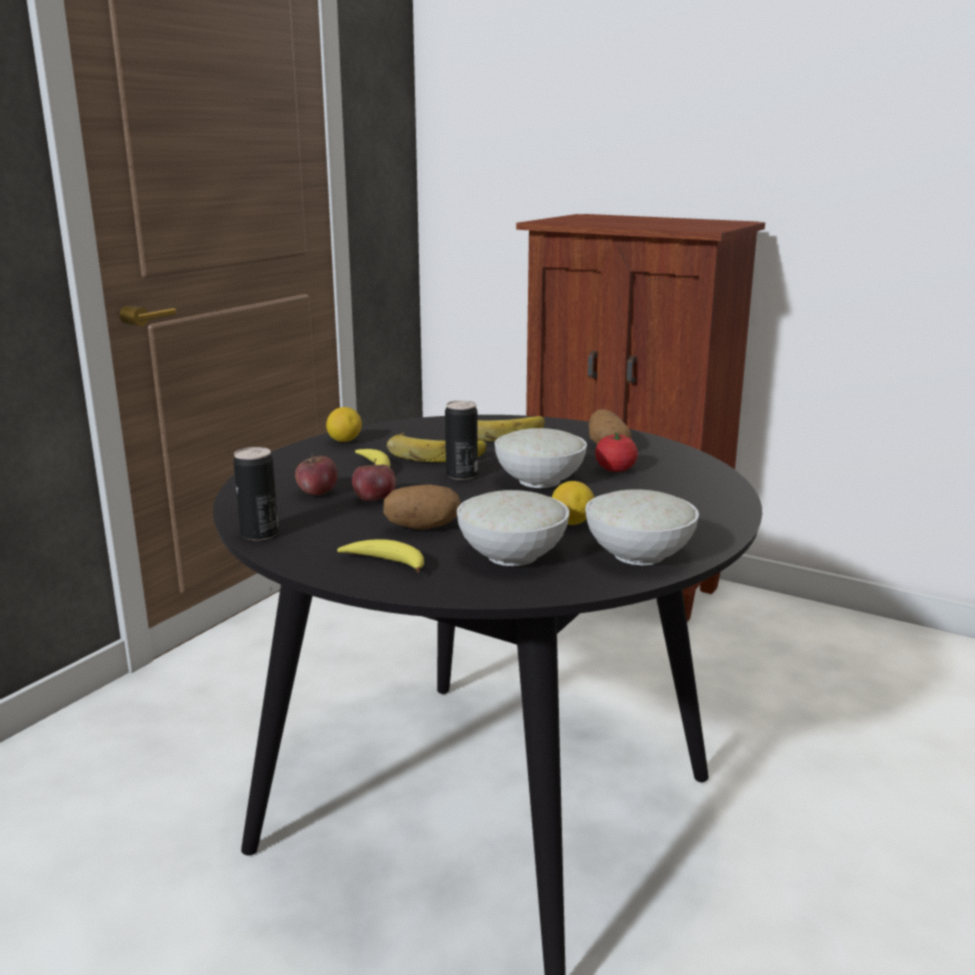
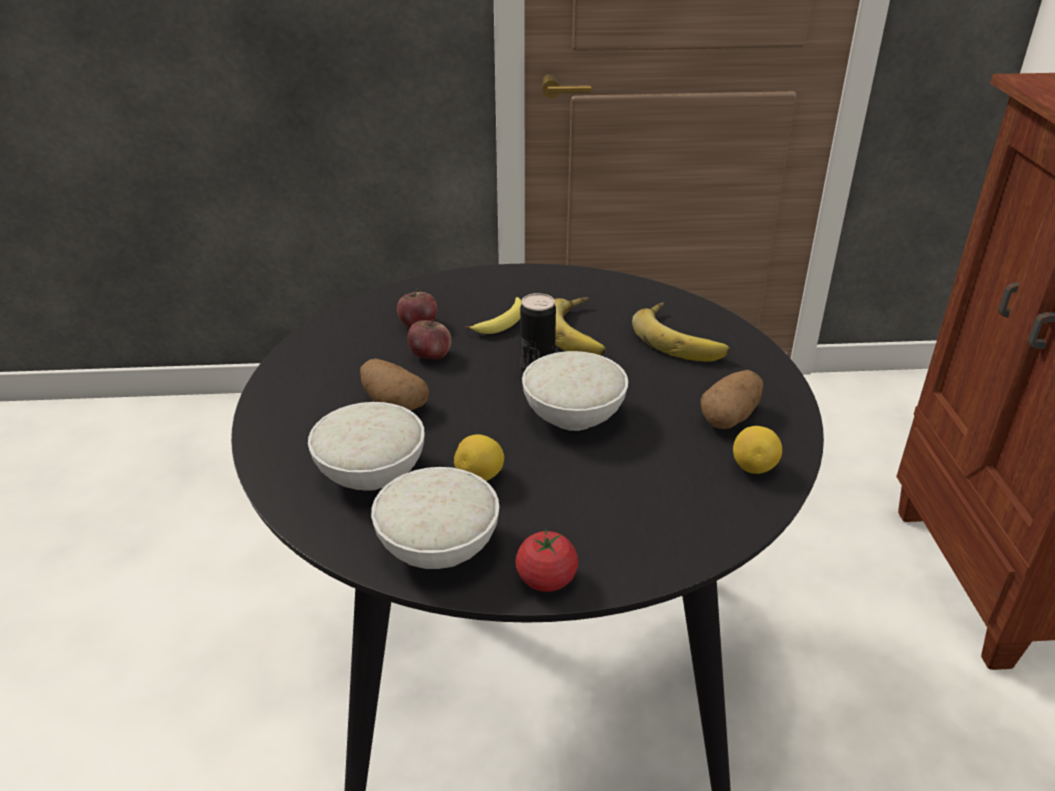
camera: 55 degrees right, 15 degrees up
can [233,447,278,541] -> none
lemon [326,407,362,442] -> lemon moved to [733,426,782,474]
banana [337,539,424,573] -> none
tomato [595,432,638,472] -> tomato moved to [516,529,578,592]

